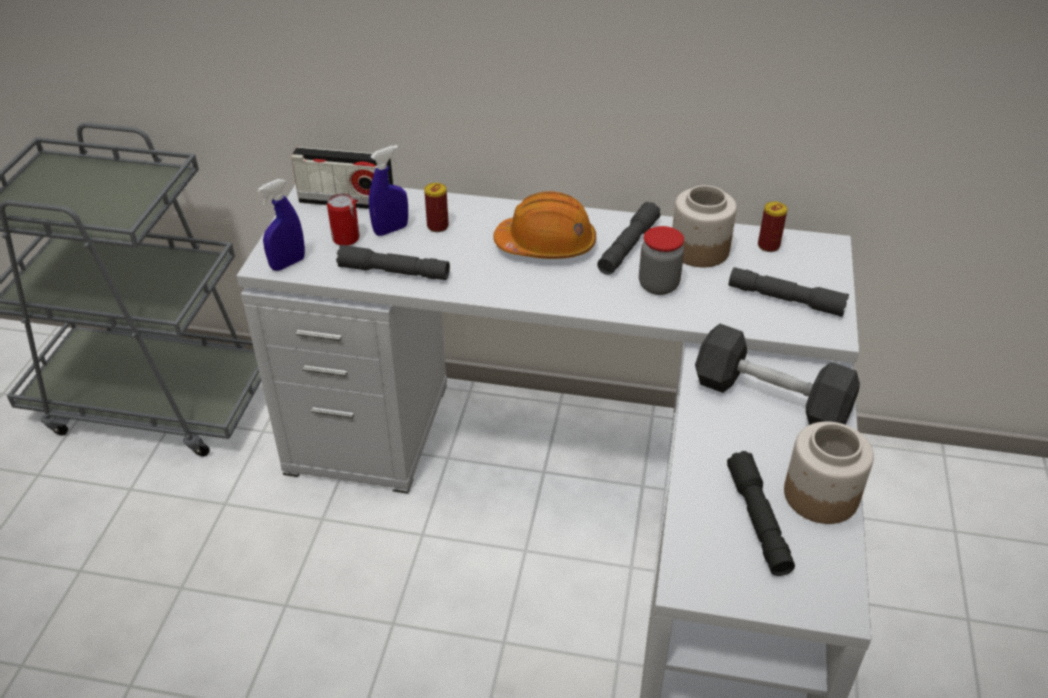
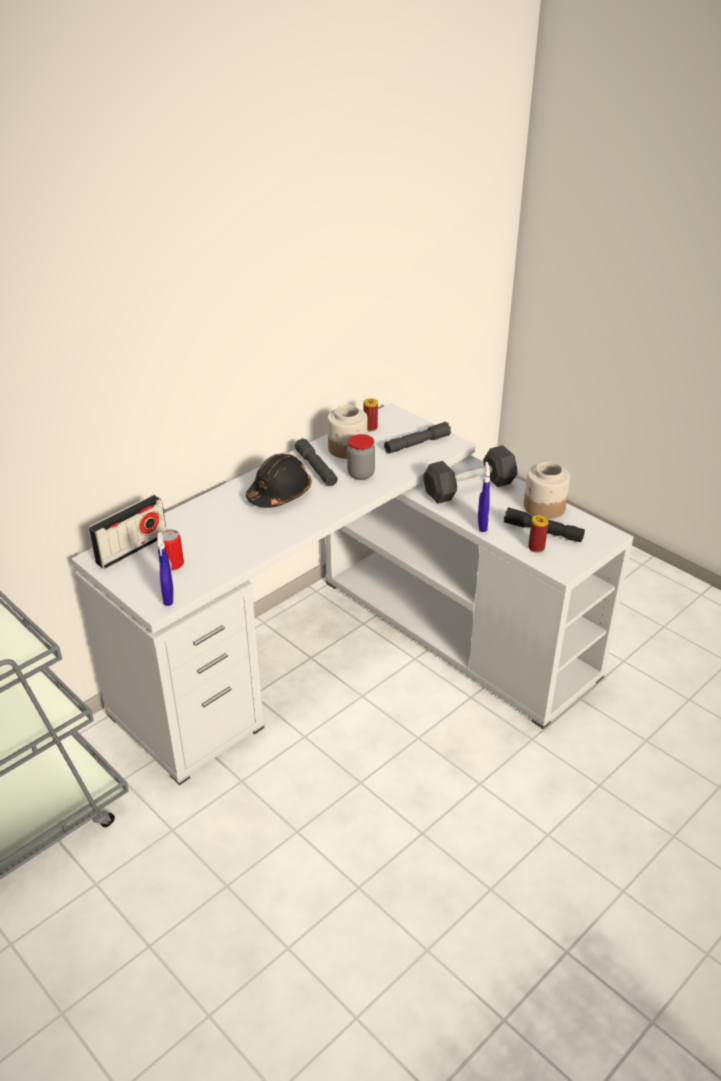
camera: 55 degrees left, 5 degrees down
grey flashlight [336,245,450,280] -> none
blue spray bottle [369,145,408,236] -> blue spray bottle moved to [478,462,490,532]
can [424,183,449,232] -> can moved to [528,515,549,553]
orange hard hat [493,191,596,259] -> black hard hat [246,453,312,508]

